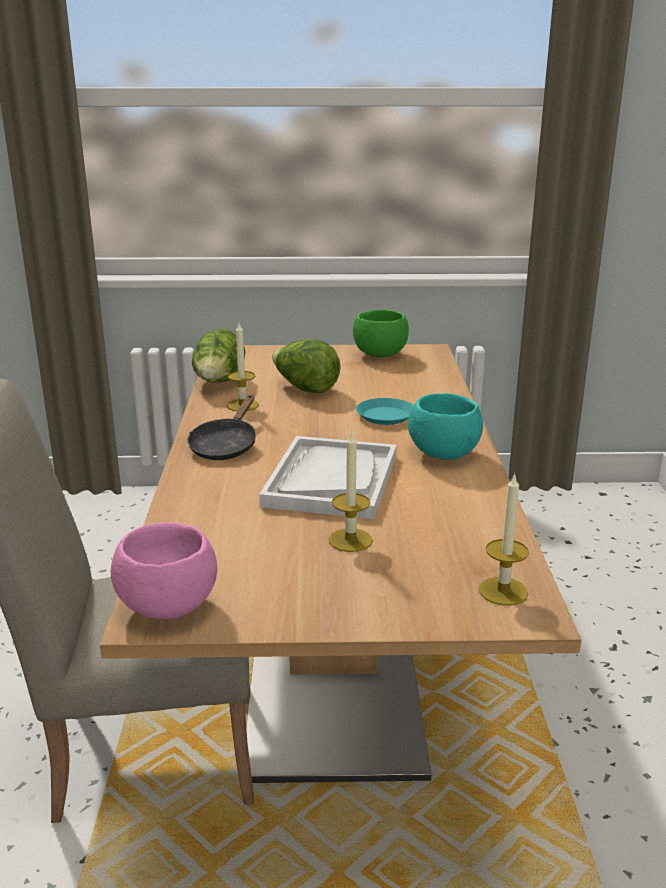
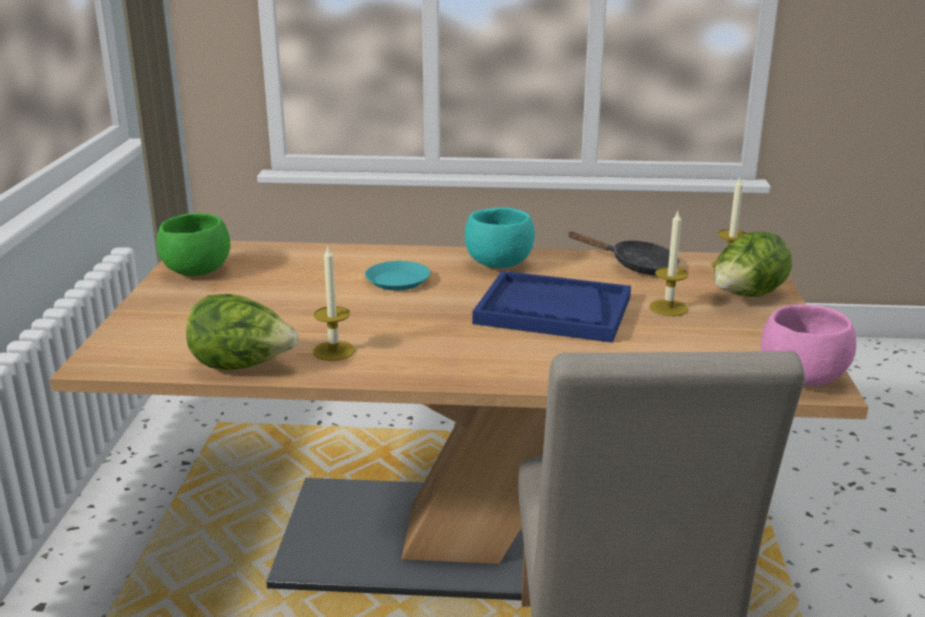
camera: 85 degrees left, 0 degrees up
black frying pan [187,395,256,460] -> black frying pan moved to [567,232,680,275]
white tray [259,436,397,519] -> blue tray [472,271,631,343]
lettuce [272,339,341,393] -> lettuce moved to [714,232,792,297]

